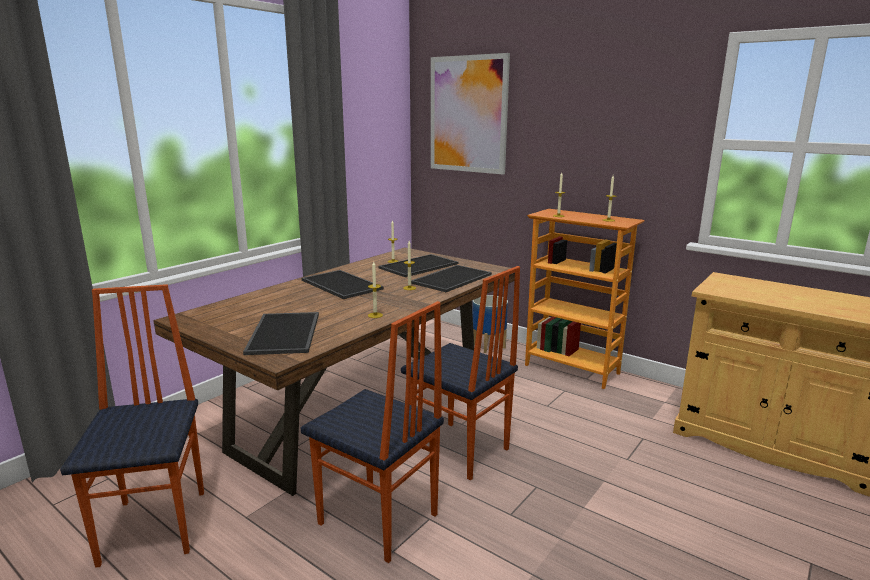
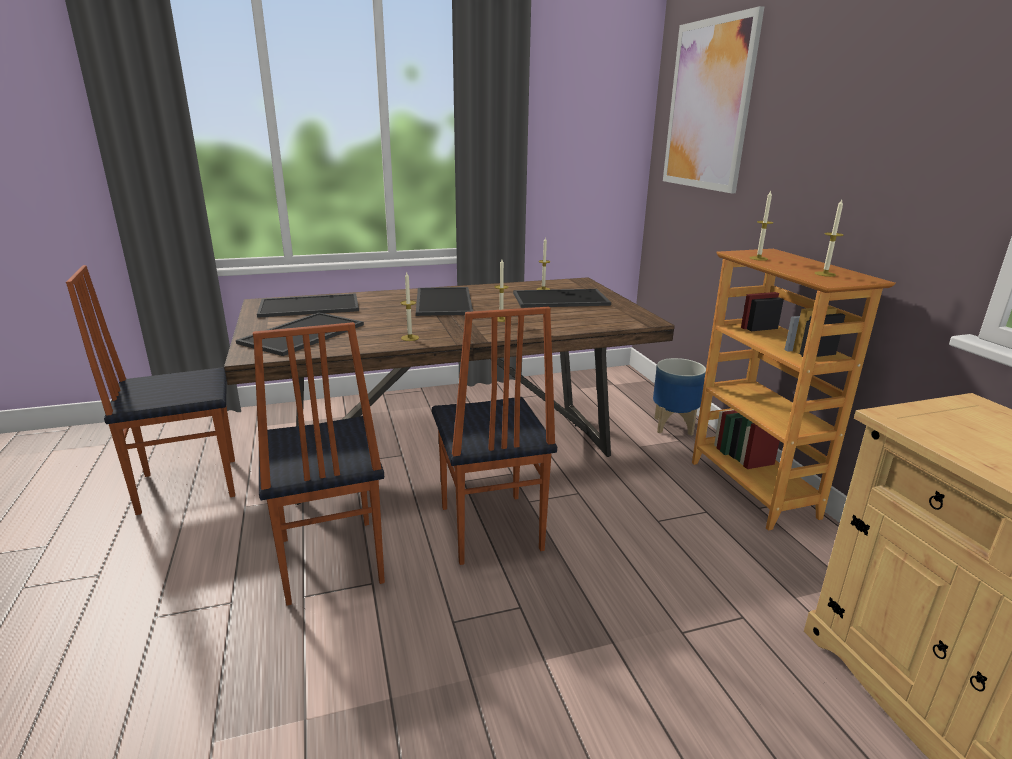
camera: 35 degrees right, 5 degrees up
chair [60,284,204,568] -> chair turned 135 degrees counterclockwise [66,265,235,515]
tray [411,265,492,292] -> tray moved to [257,293,359,318]

